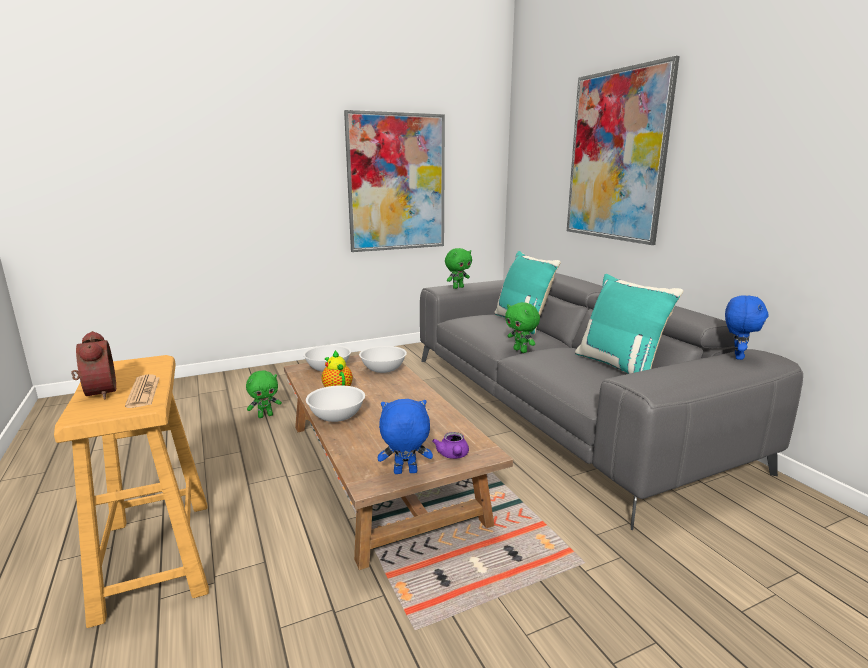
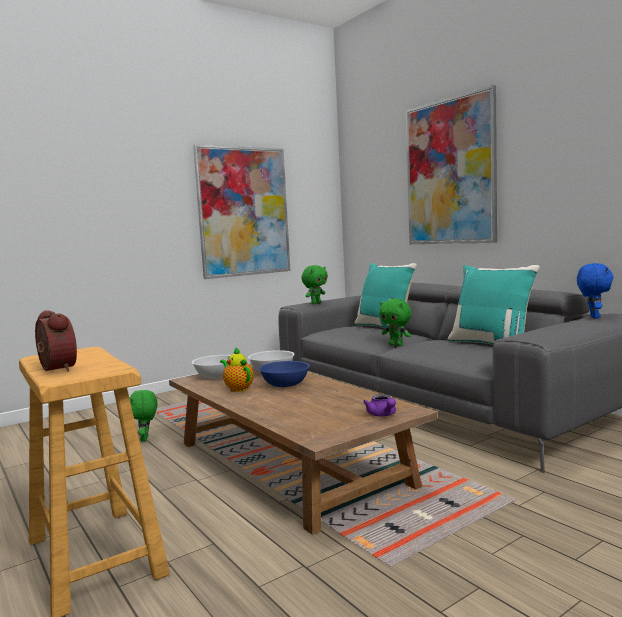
camera: 10 degrees left, 10 degrees down
newspaper [125,374,160,408] -> none
green plush toy [246,370,282,418] -> green plush toy turned 120 degrees clockwise [129,390,157,442]
white bowl [306,385,365,422] -> none
blue plush toy [378,399,433,474] -> none
none -> blue bowl [259,361,310,387]

